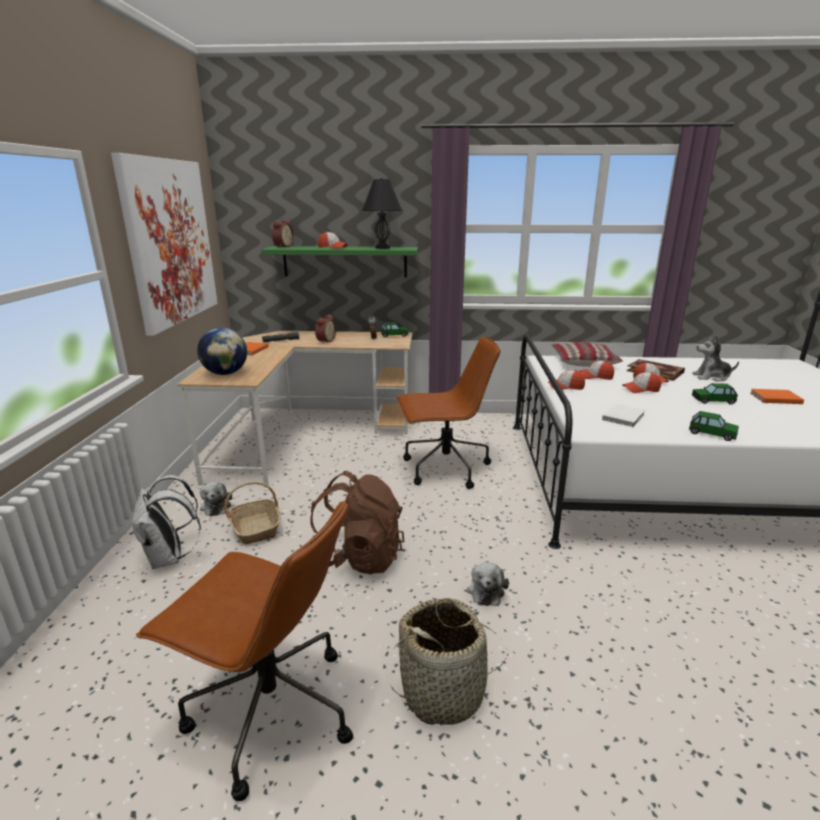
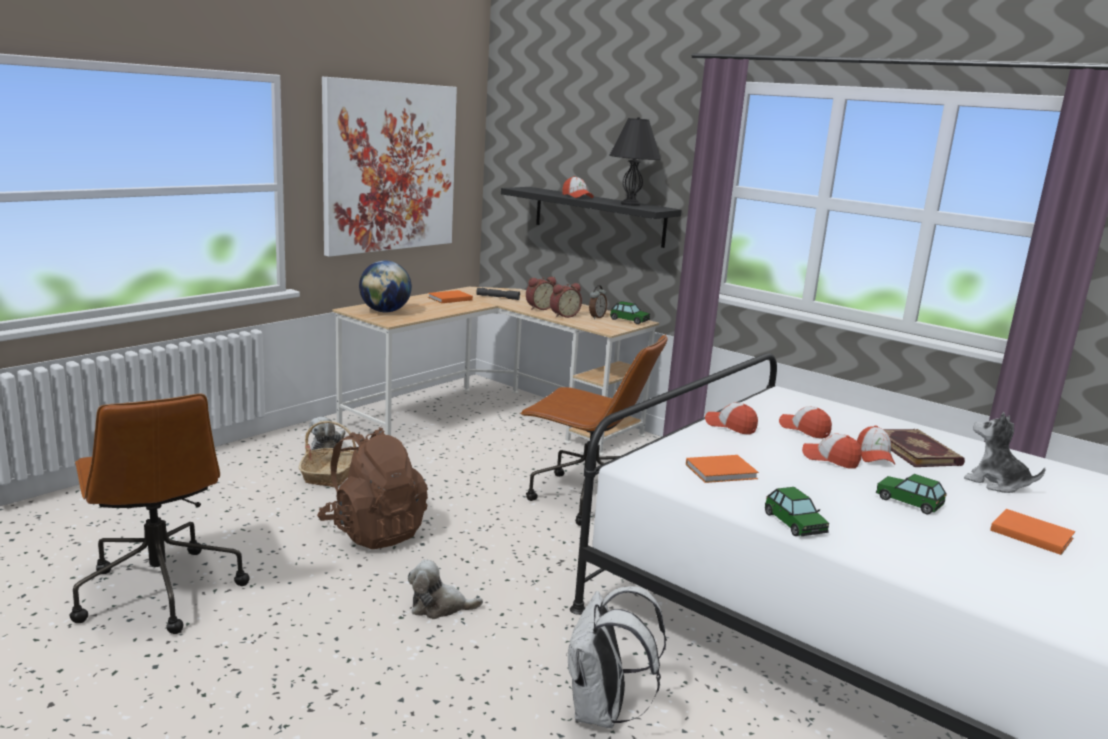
camera: 35 degrees right, 5 degrees down
white backpack [132,475,201,569] -> white backpack moved to [566,586,667,728]
green shelf [261,246,418,277] -> black shelf [501,187,682,248]
alarm clock [272,220,294,248] -> alarm clock moved to [550,283,582,318]
basket [390,598,507,725] -> none
plush toy [467,561,509,606] -> plush toy turned 45 degrees clockwise [408,560,483,619]
pillow [551,342,623,367] -> none
white book [602,403,645,427] -> orange book [686,455,759,483]

